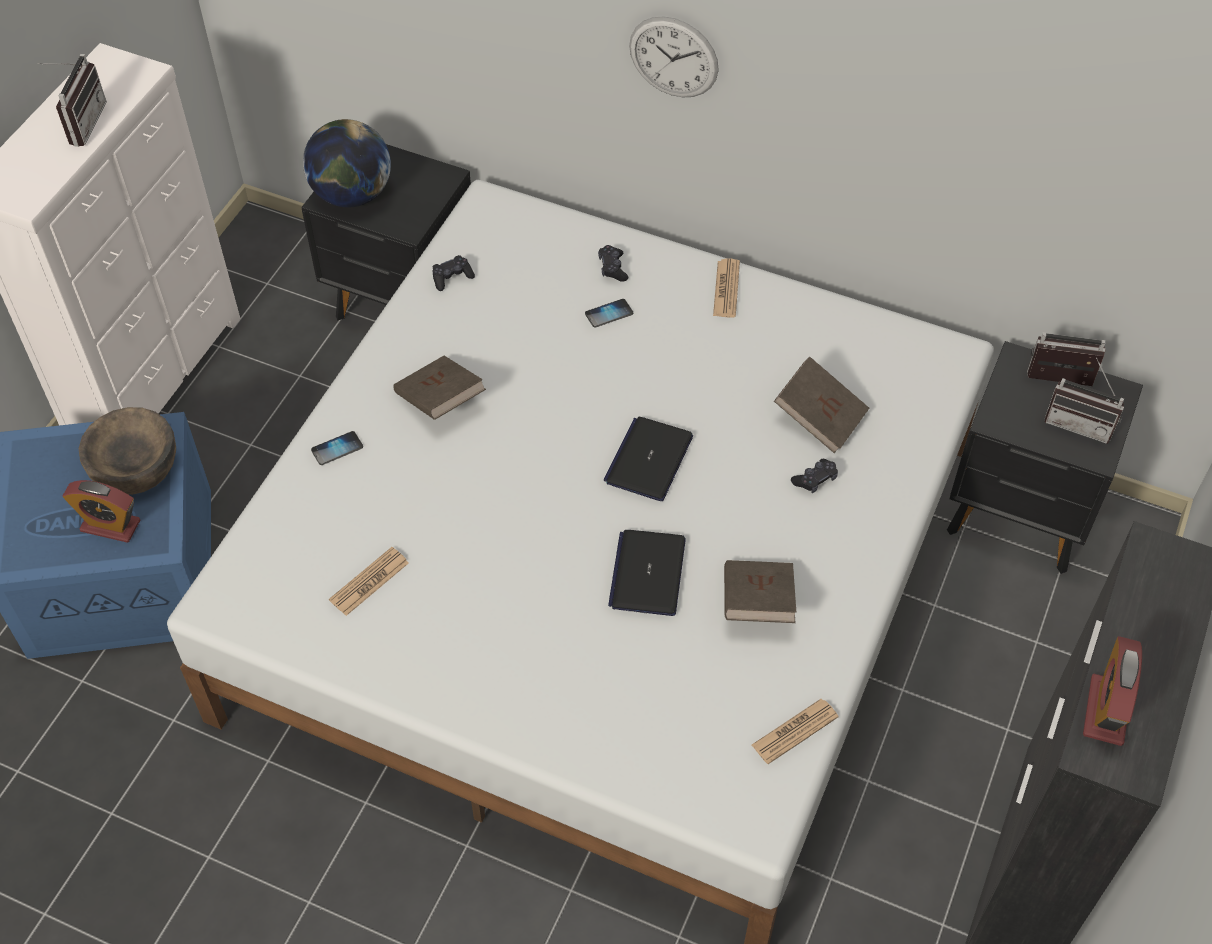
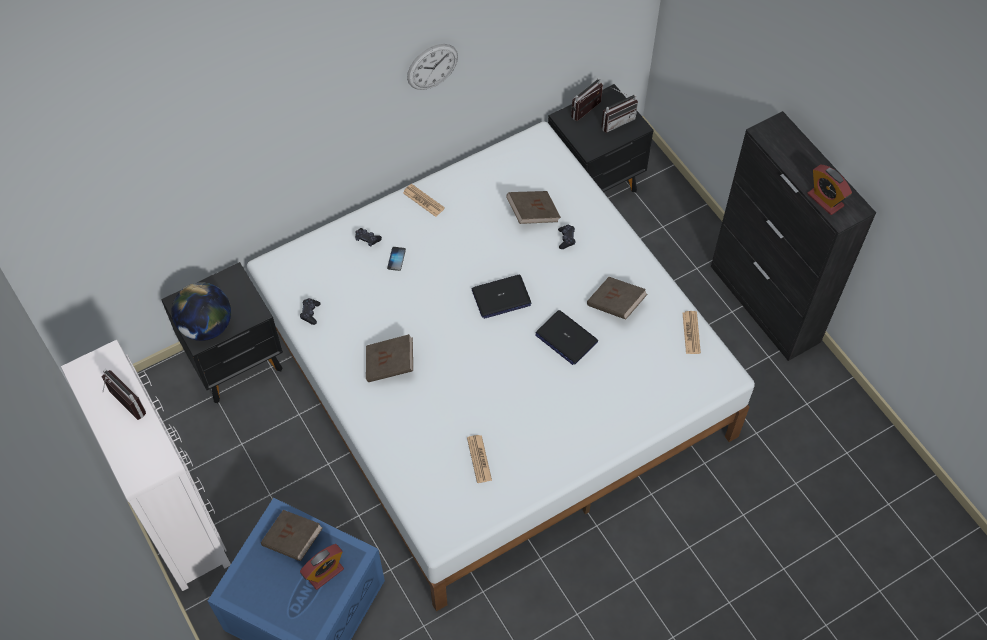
camera: 55 degrees left, 5 degrees up
brown bowl [79,407,176,495] -> brown book [261,510,323,561]
phone [311,431,363,465] -> none
laptop [604,417,693,501] -> laptop turned 75 degrees counterclockwise [472,275,531,319]
wall clock [629,16,719,97] -> wall clock moved to [407,44,458,90]

